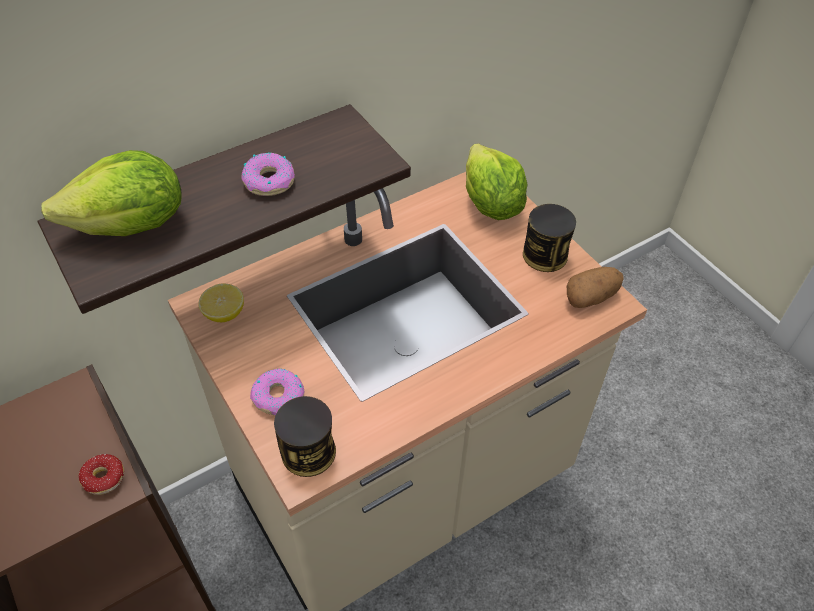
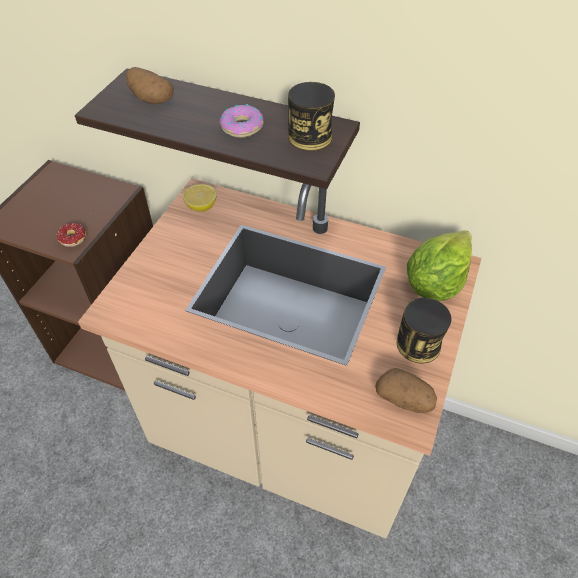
camera: 55 degrees right, 0 degrees up
lettuce [41,150,182,236] -> potato [126,67,174,104]
donut [250,368,305,416] -> none
can [274,396,336,477] -> can moved to [288,82,335,151]

